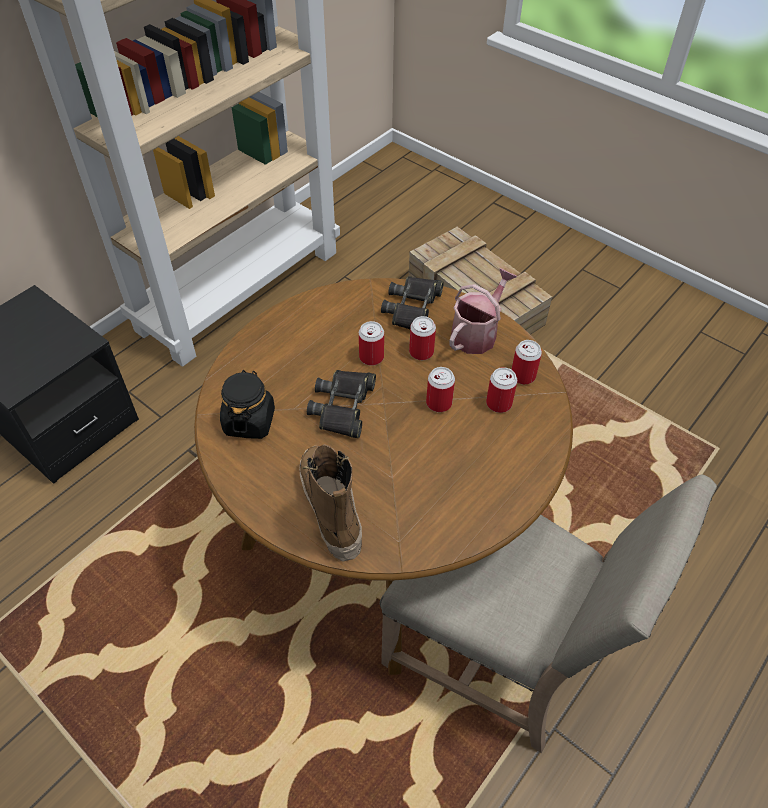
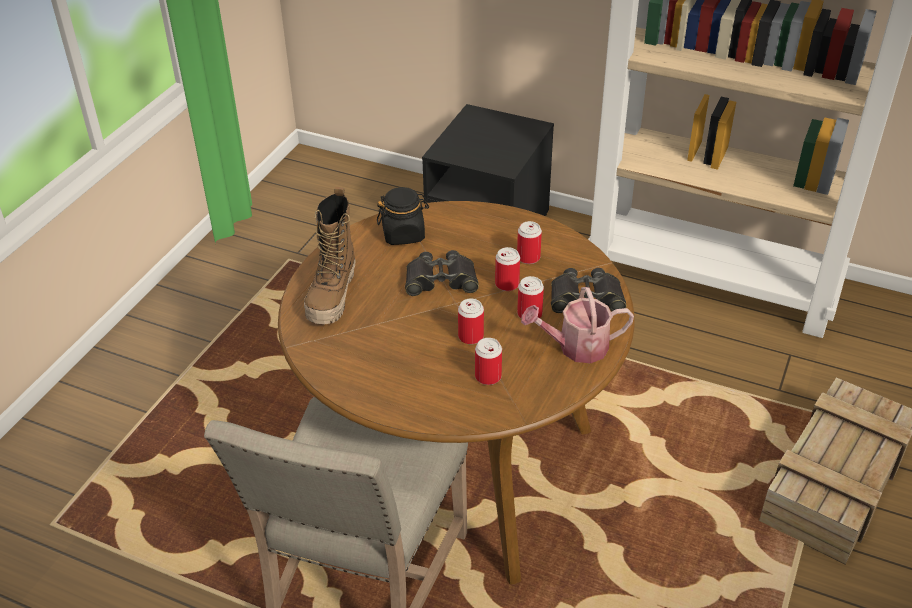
camera: 75 degrees right, 10 degrees down
boot [300,444,362,562] -> boot turned 135 degrees clockwise [304,187,355,324]
watering can [449,268,517,354] -> watering can turned 150 degrees clockwise [521,287,634,363]
can [511,340,542,384] -> can moved to [517,221,542,264]

